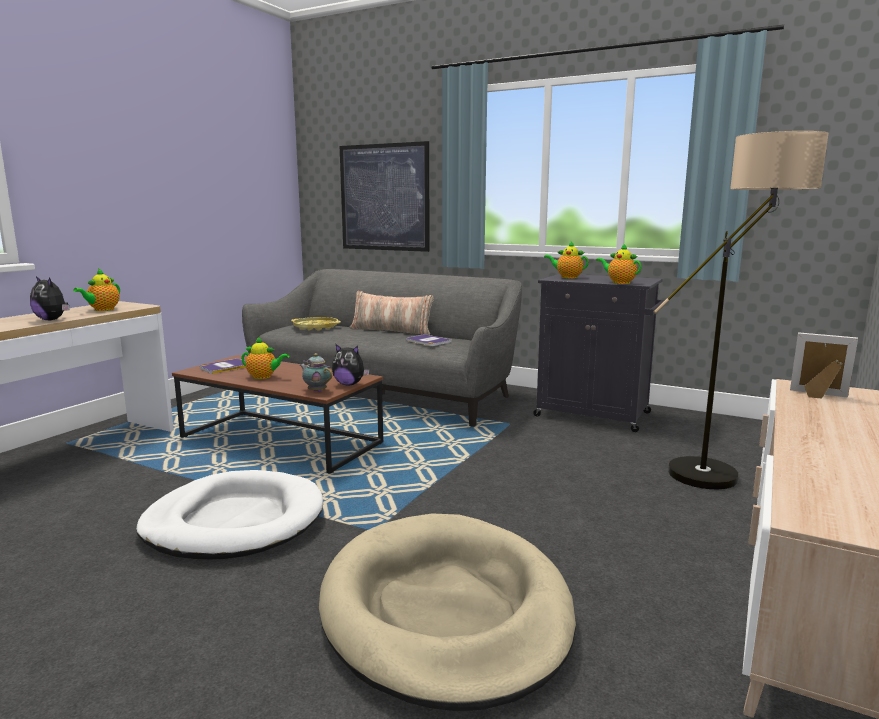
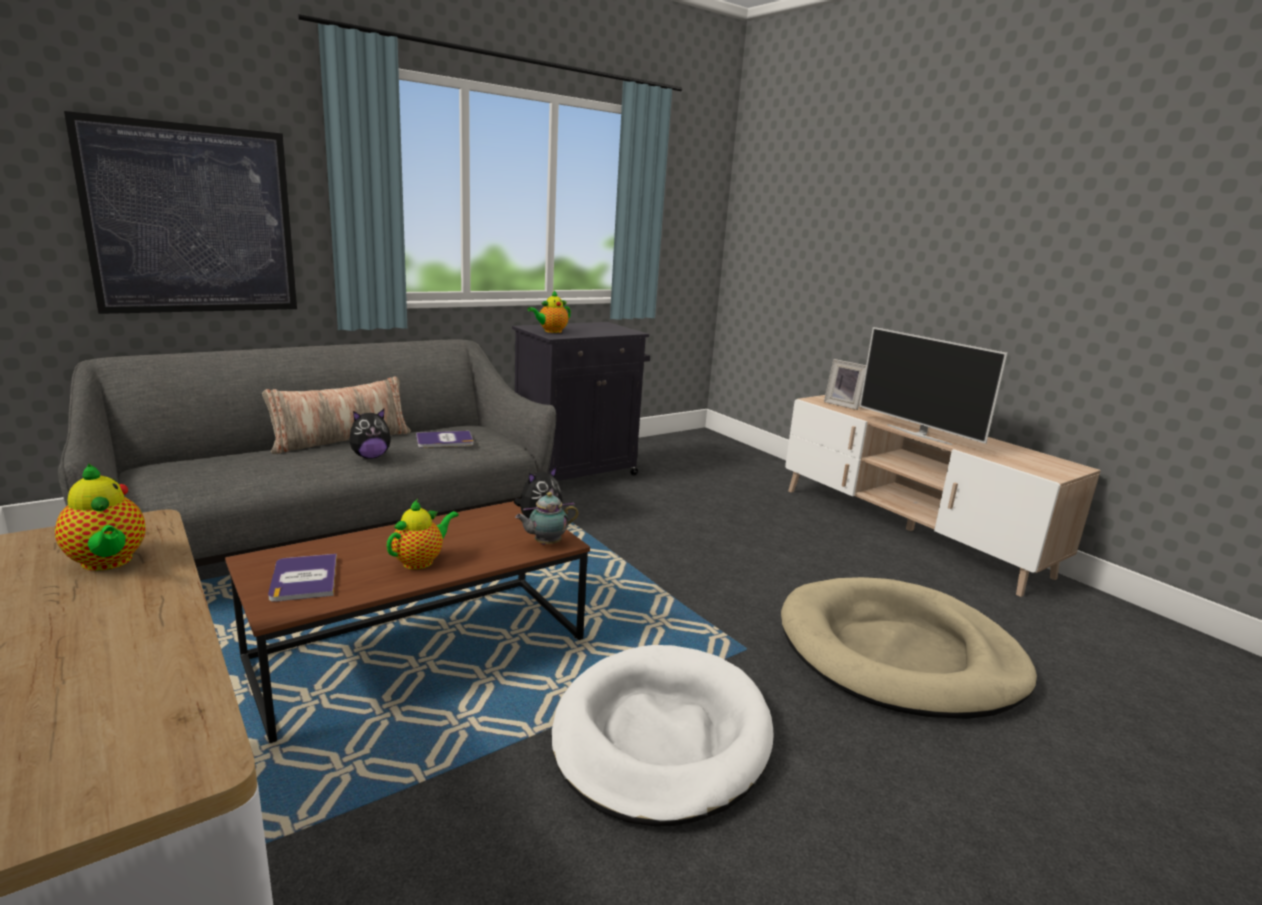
camera: 65 degrees left, 5 degrees up
plush toy [30,276,70,320] -> plush toy moved to [349,409,391,459]
yellow tray [291,317,341,331] -> none
teapot [596,243,642,284] -> none
floor lamp [654,131,829,490] -> none
picture frame [790,332,858,398] -> picture frame turned 105 degrees counterclockwise [824,359,866,410]
none -> television [859,327,1008,445]

